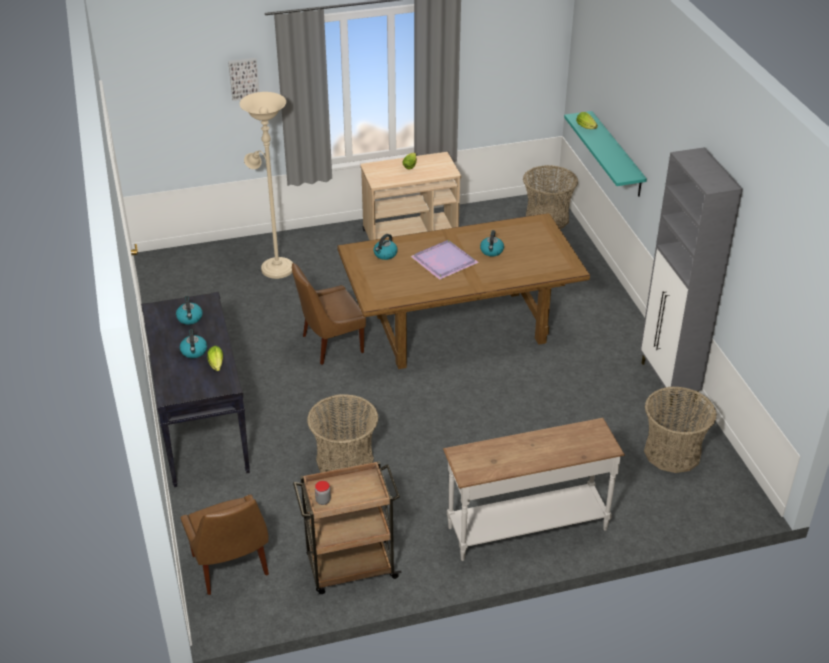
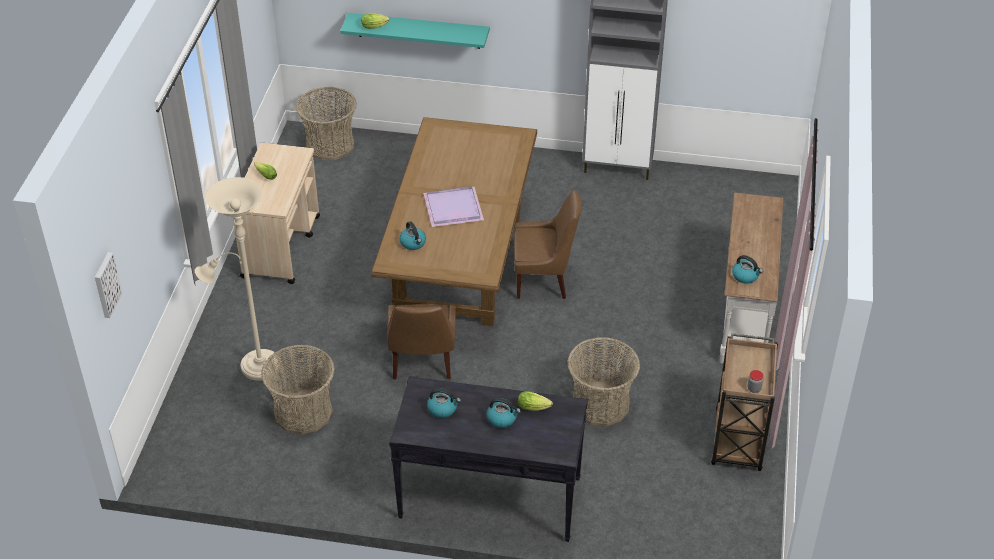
camera: 65 degrees left, 5 degrees up
brown chair [180,495,269,595] -> brown chair moved to [514,190,582,299]
picture [228,58,260,101] -> picture moved to [95,252,123,318]
kettle [480,230,504,256] -> kettle moved to [732,255,763,284]
basket [644,386,717,473] -> basket moved to [261,345,335,434]

